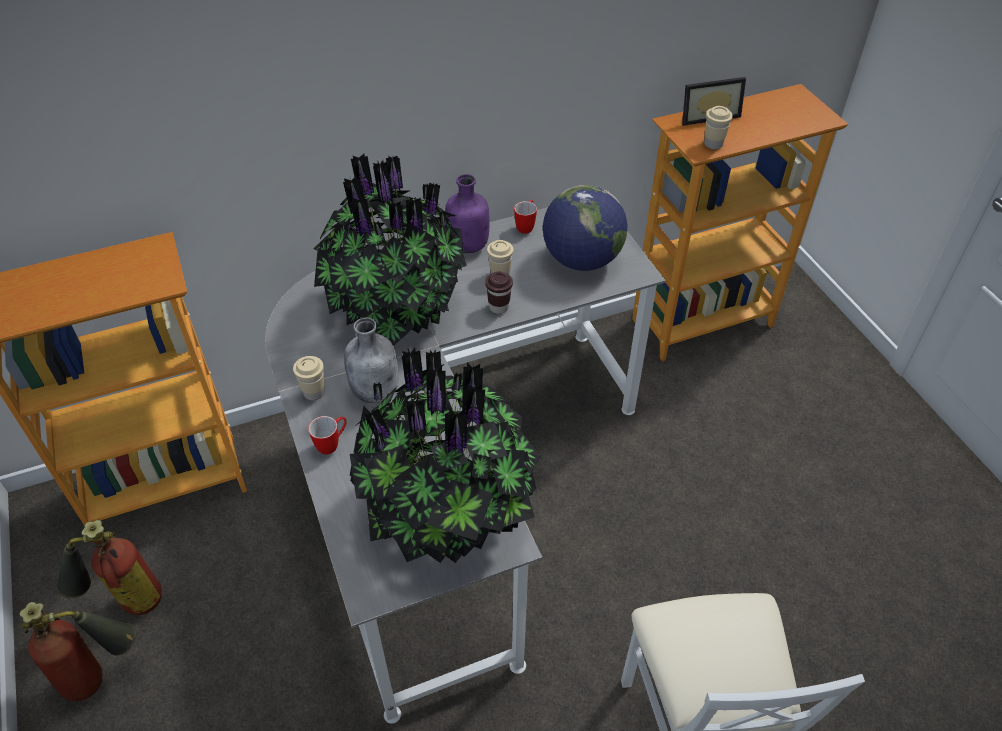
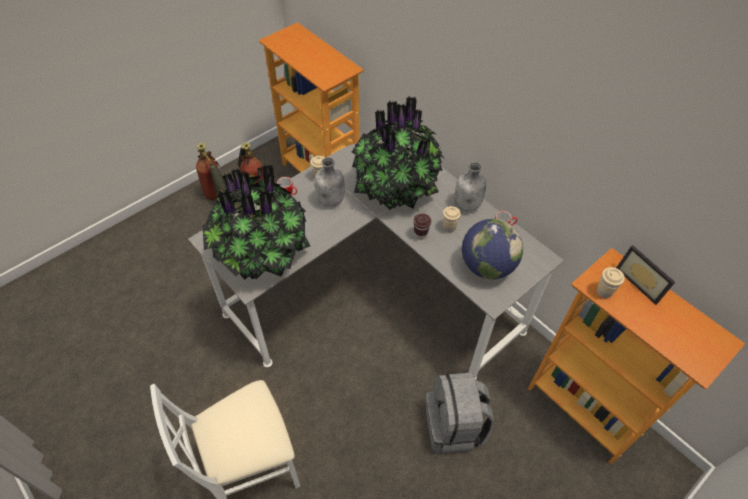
camera: 70 degrees right, 5 degrees up
purple bottle [445,174,490,253] -> grey bottle [455,162,486,211]
none -> grey backpack [426,372,494,454]

